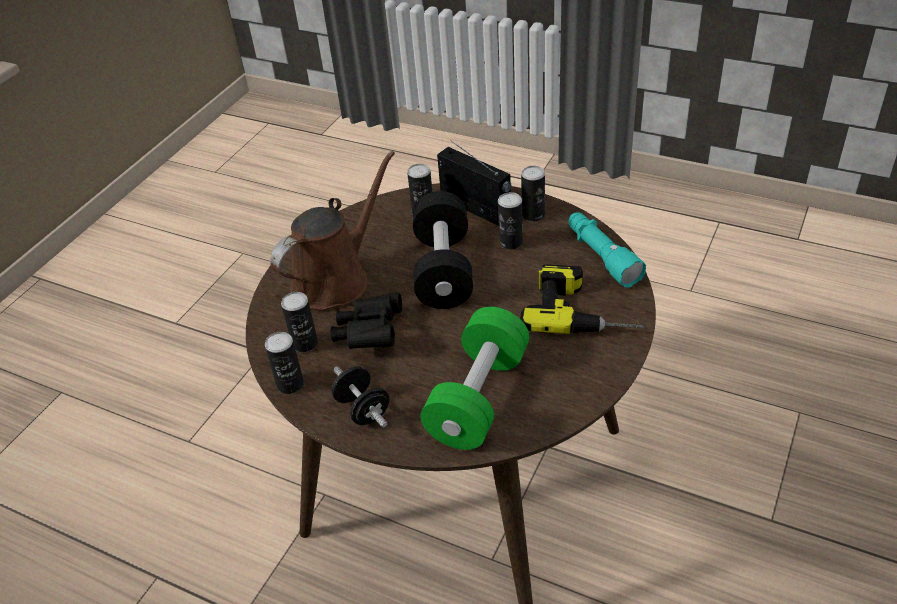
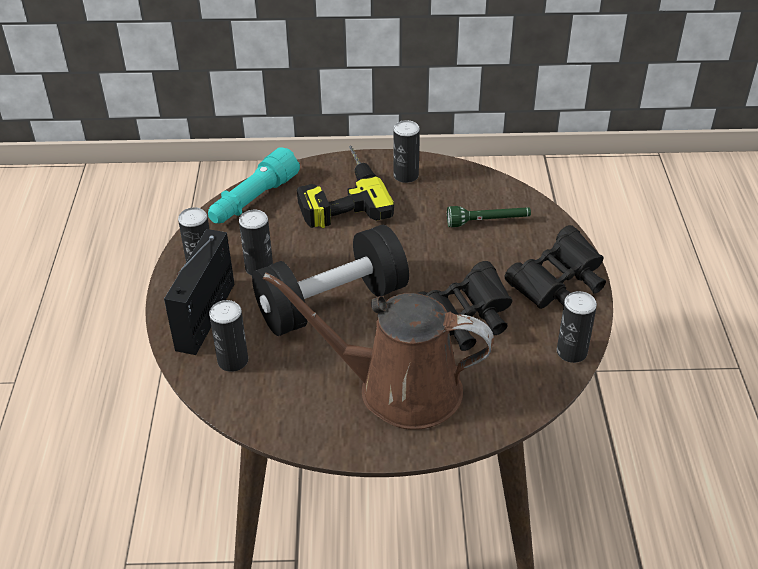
camera: 120 degrees left, 0 degrees up
can [281,292,318,352] -> can moved to [393,120,420,183]
black dumbbell [332,366,389,428] -> black binoculars [505,225,606,309]
green dumbbell [420,307,529,450] -> green flashlight [447,206,531,227]

